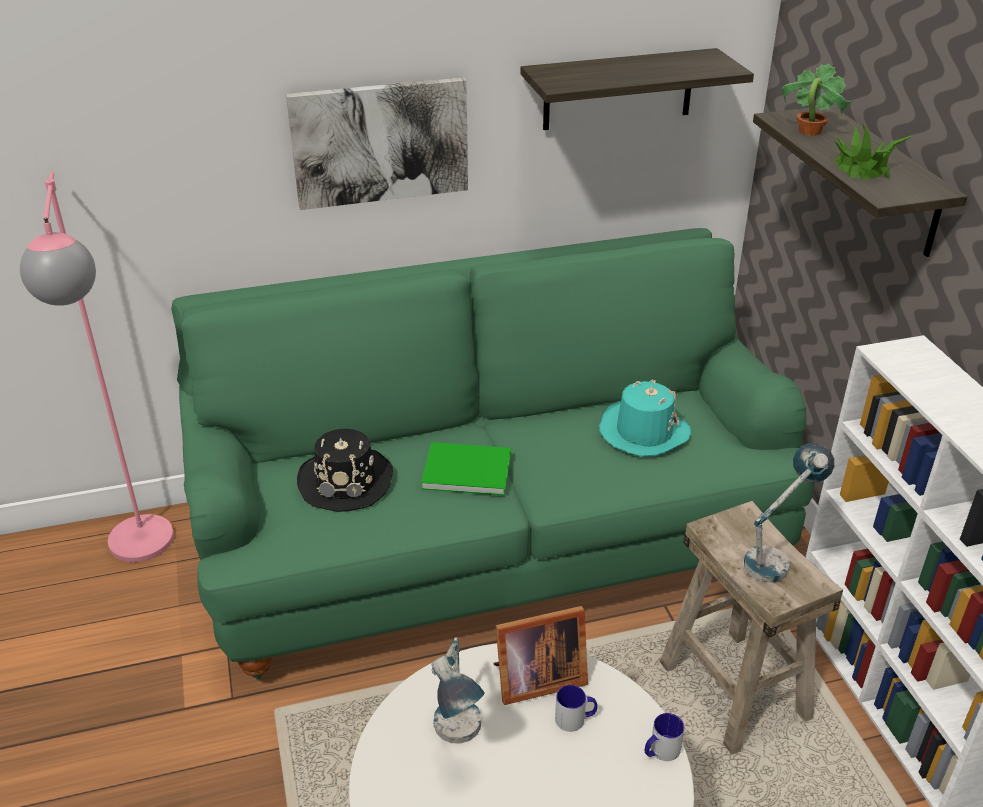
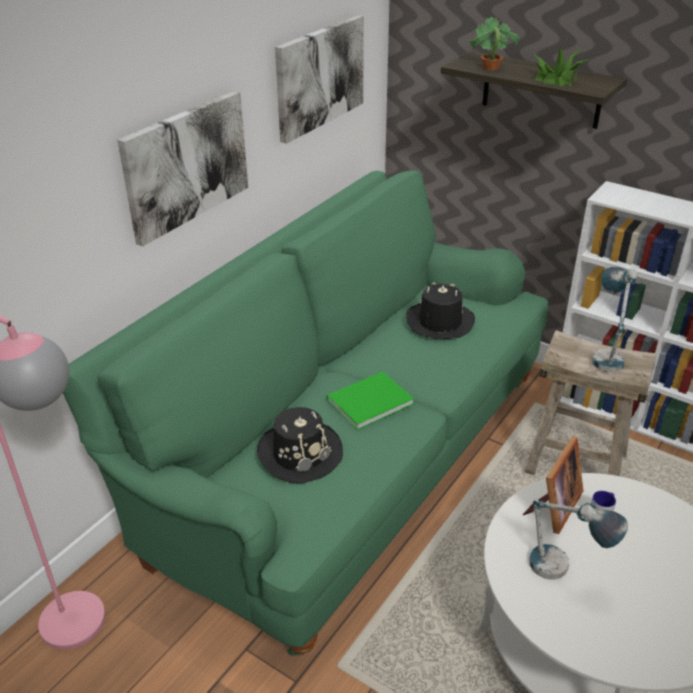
camera: 40 degrees left, 0 degrees up
shelf [520,48,754,130] -> picture [275,15,364,144]
turquoise hat [599,379,691,456] -> black hat [406,282,475,340]
mug [645,713,684,761] -> none

